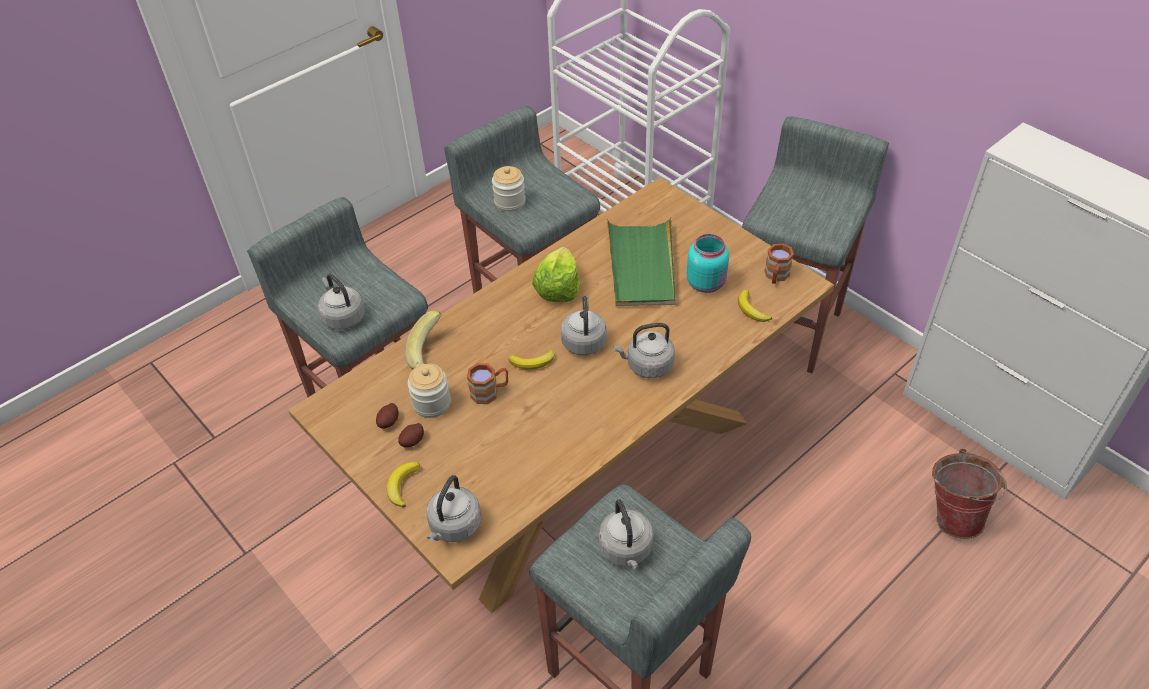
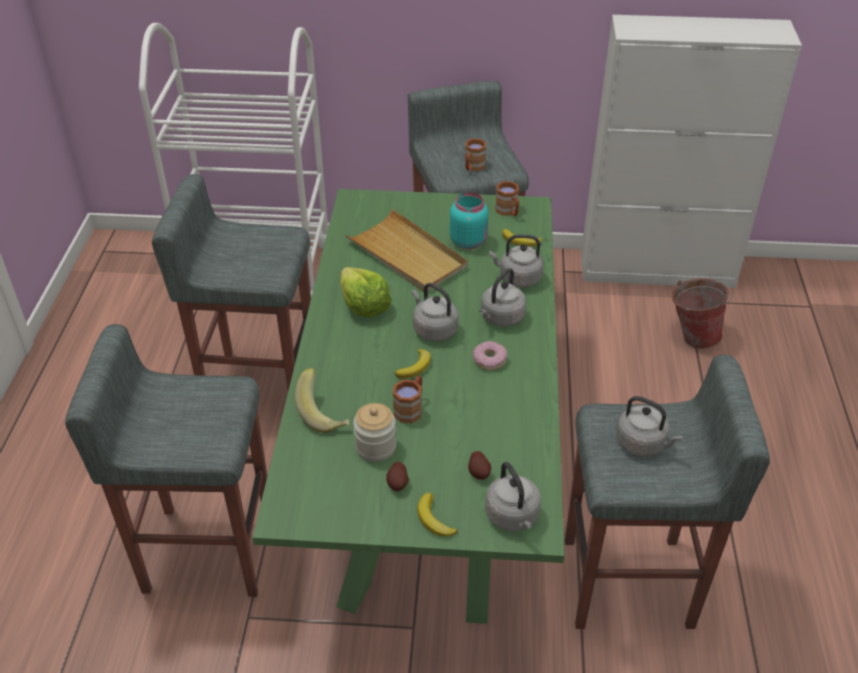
camera: 45 degrees left, 5 degrees down
brown dining table [288,177,834,613] -> green dining table [252,189,564,624]
grey kettle [318,274,365,330] -> grey kettle moved to [489,234,544,287]
potato [376,403,398,429] -> potato moved to [468,451,491,480]
jar [492,166,526,212] -> none
green tray [607,217,676,306] -> beige tray [344,209,468,292]
none -> brown mug [465,139,486,171]
none -> donut [473,341,507,370]

